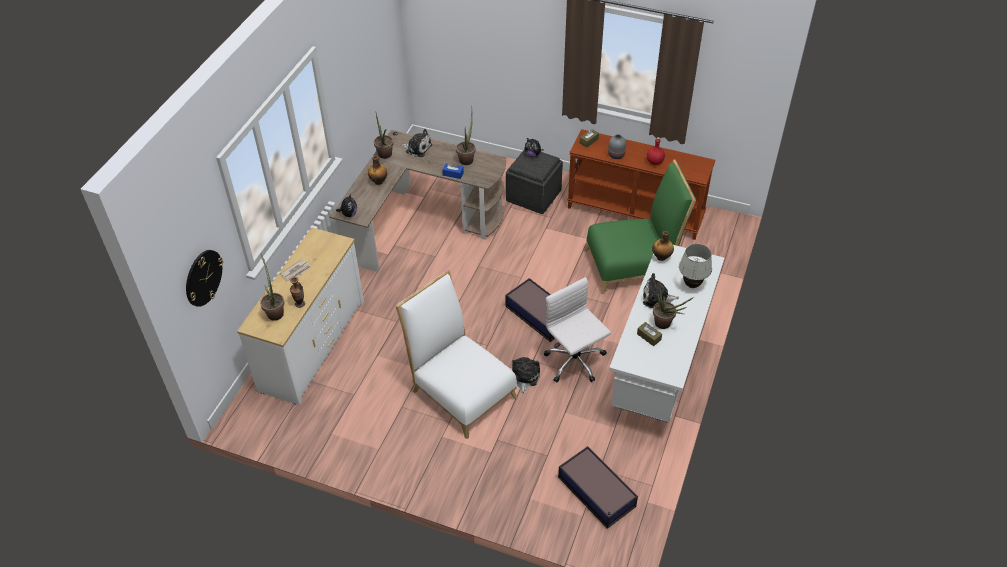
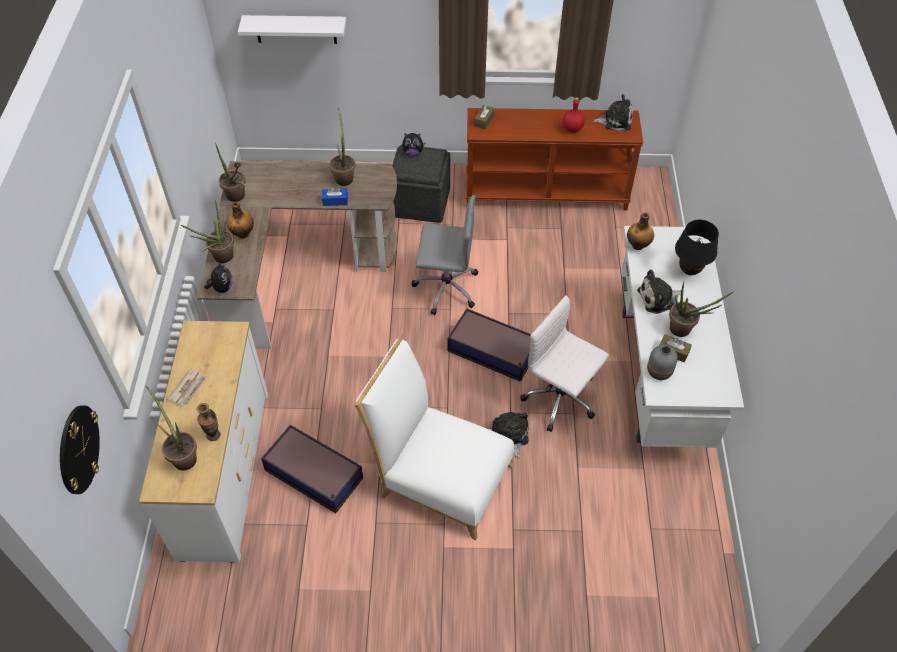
camera: 20 degrees left, 5 degrees up
plush toy [400,129,432,157] -> plush toy moved to [593,94,633,131]
storage box [558,446,638,529] -> storage box moved to [261,425,363,513]
green chair [584,159,696,294] -> none
grey vase [608,134,626,159] -> grey vase moved to [647,345,678,380]
white table lamp [679,244,712,288] -> black table lamp [675,220,719,275]
none -> potted plant [181,201,234,263]
none -> white shelf [238,15,346,44]
none -> grey office chair [412,195,478,315]

